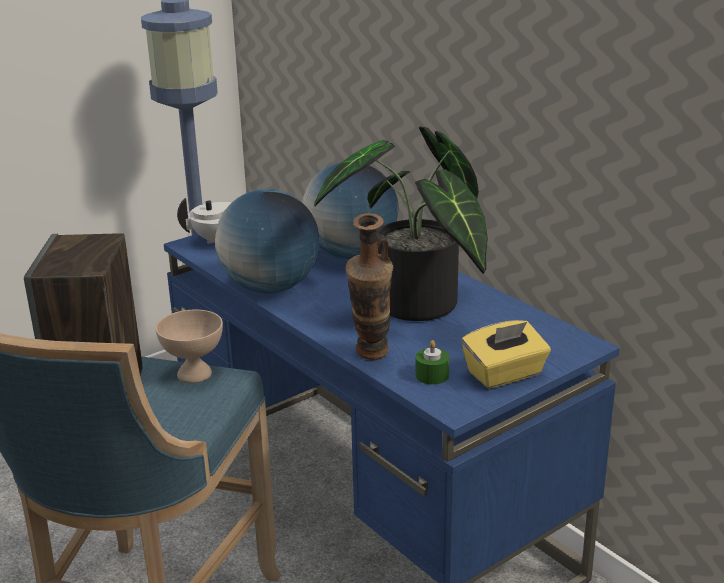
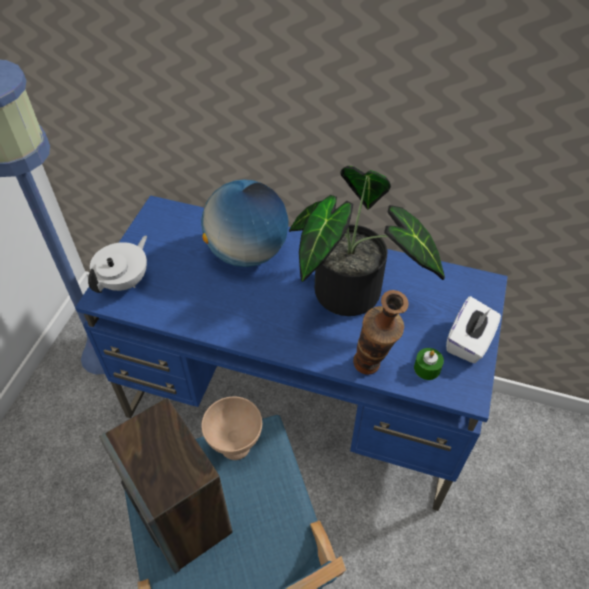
camera: 35 degrees left, 25 degrees up
globe [215,189,319,294] -> none
yellow tissue box [461,320,551,389] -> white tissue box [446,296,501,363]

